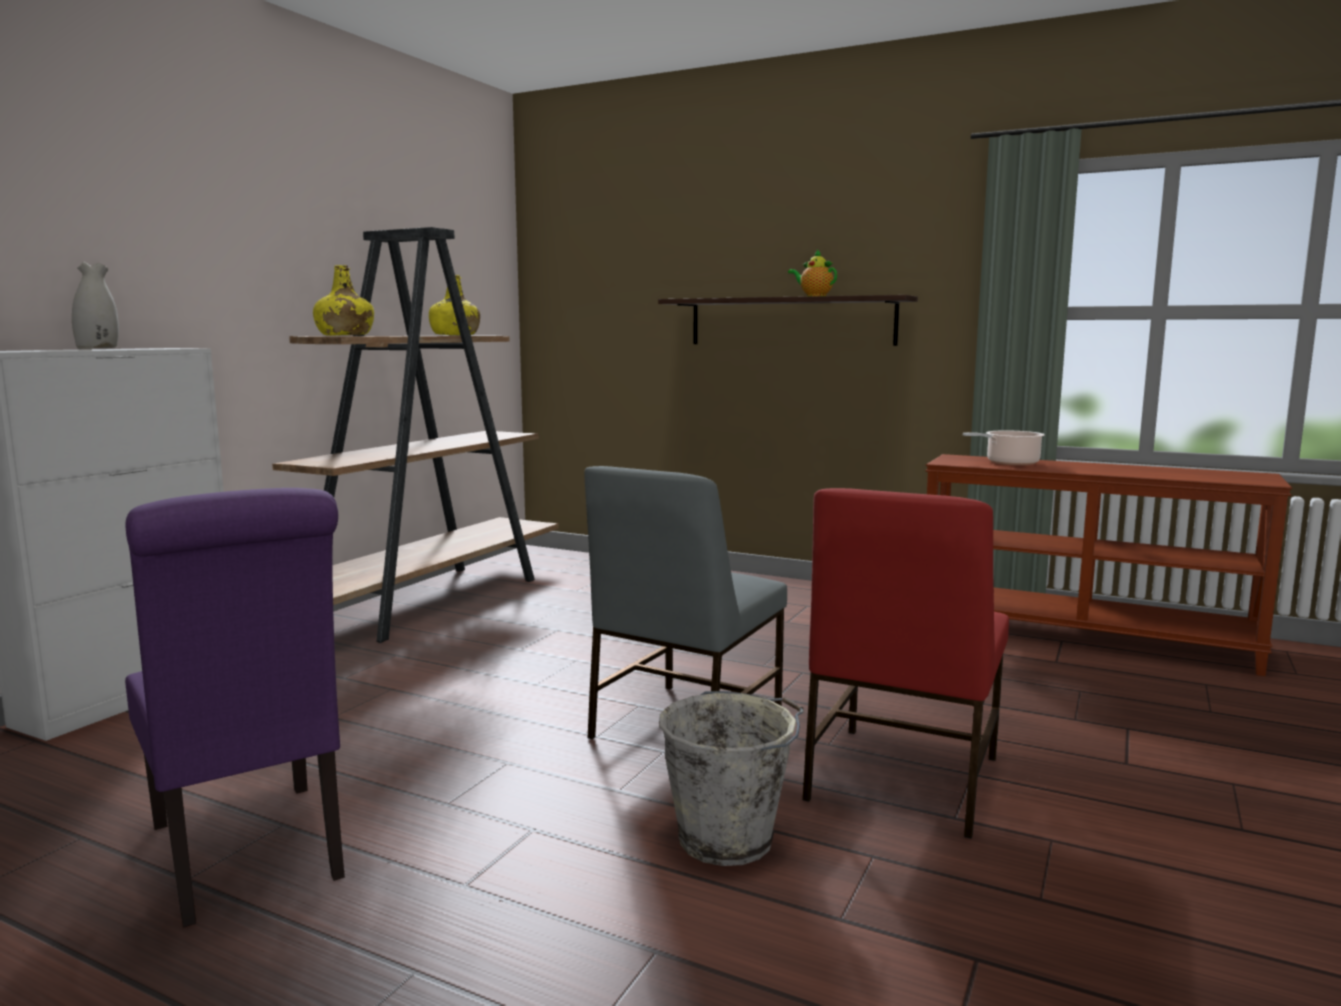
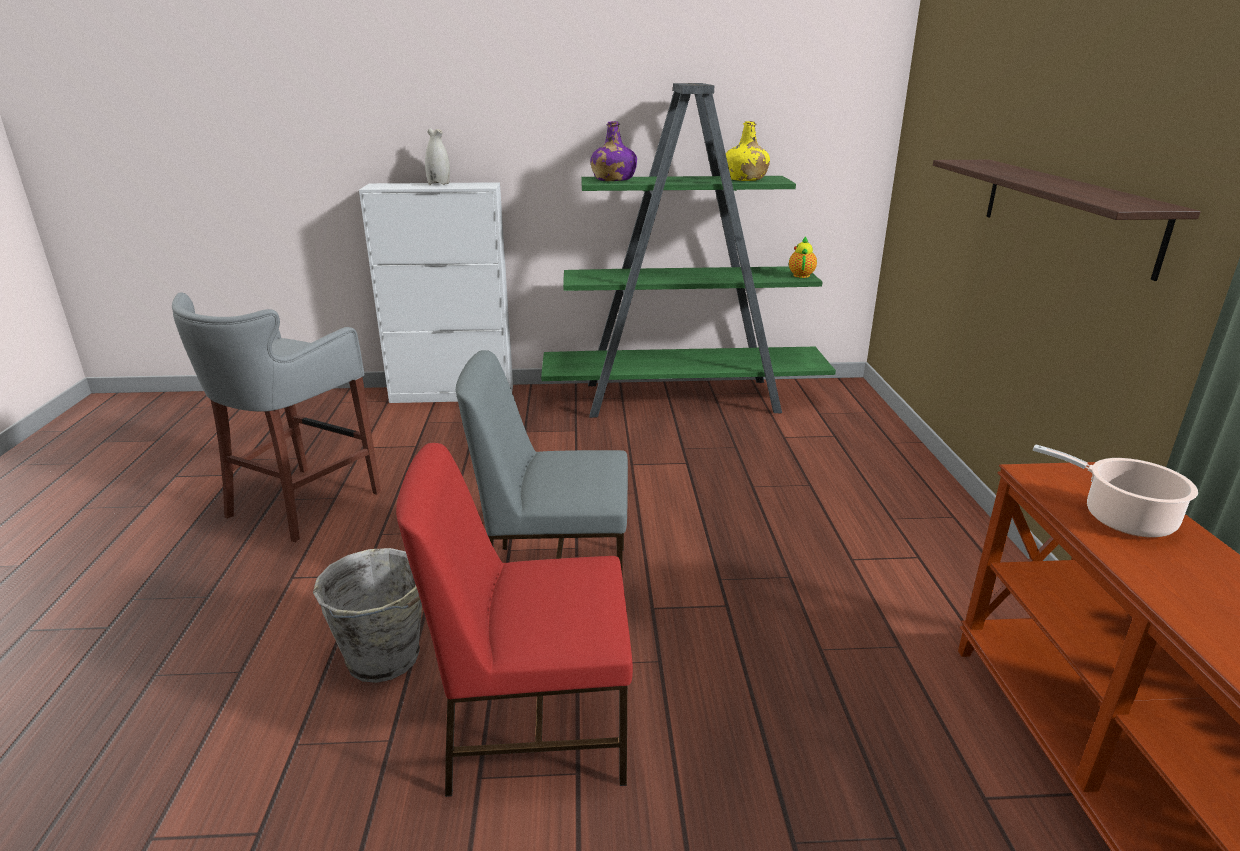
camera: 60 degrees right, 15 degrees up
purple chair [125,488,345,928] -> grey stool [172,292,381,542]
brown bookcase [272,227,559,643] -> green bookcase [541,83,836,418]
yellow bottle [313,265,374,336] -> purple bottle [591,121,637,181]
teapot [788,250,837,296] -> teapot moved to [789,236,817,278]

